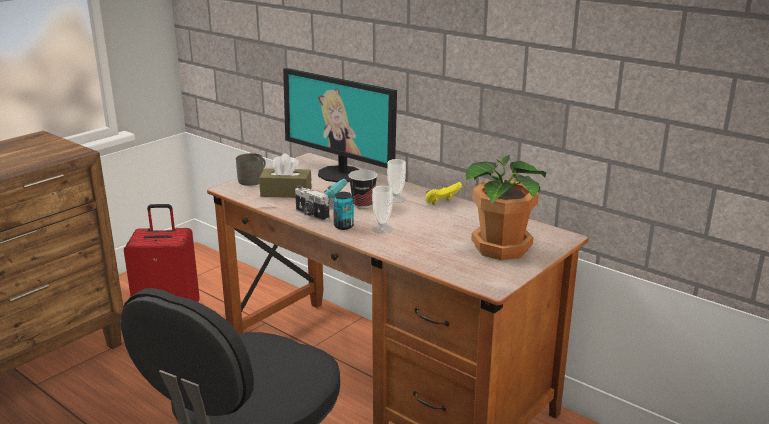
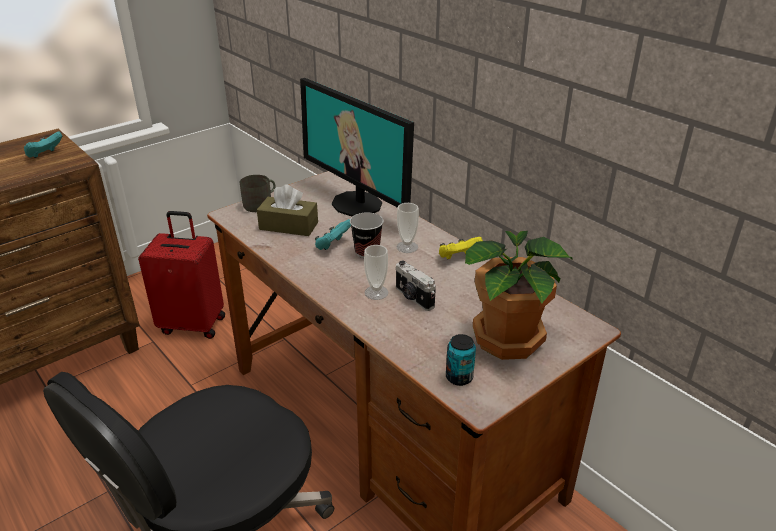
camera: 10 degrees right, 10 degrees up
camera [295,185,330,222] -> camera moved to [396,261,436,311]
can [333,192,354,230] -> can moved to [446,334,476,386]
none -> turquoise game controller [24,131,62,158]

